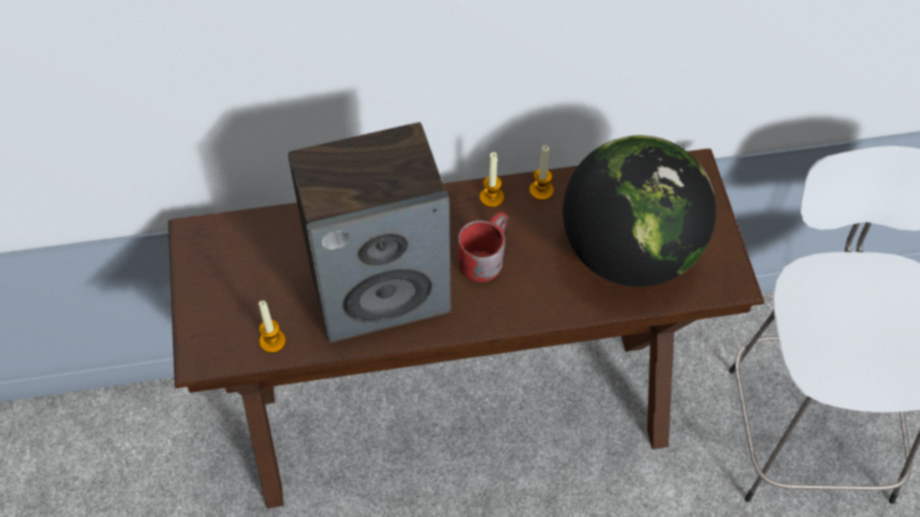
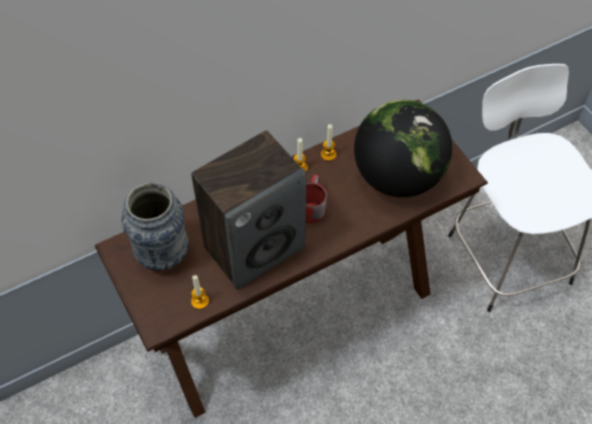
camera: 20 degrees left, 0 degrees up
none -> vase [121,182,189,271]

